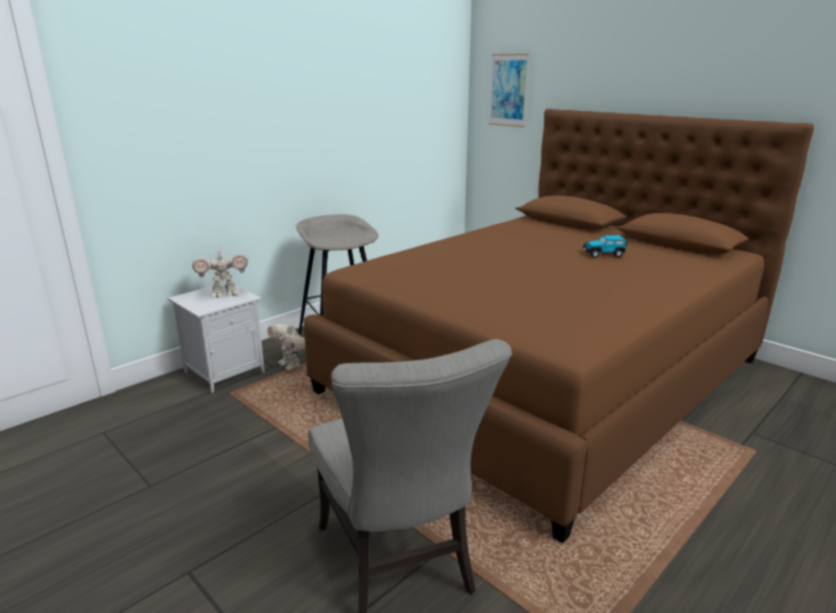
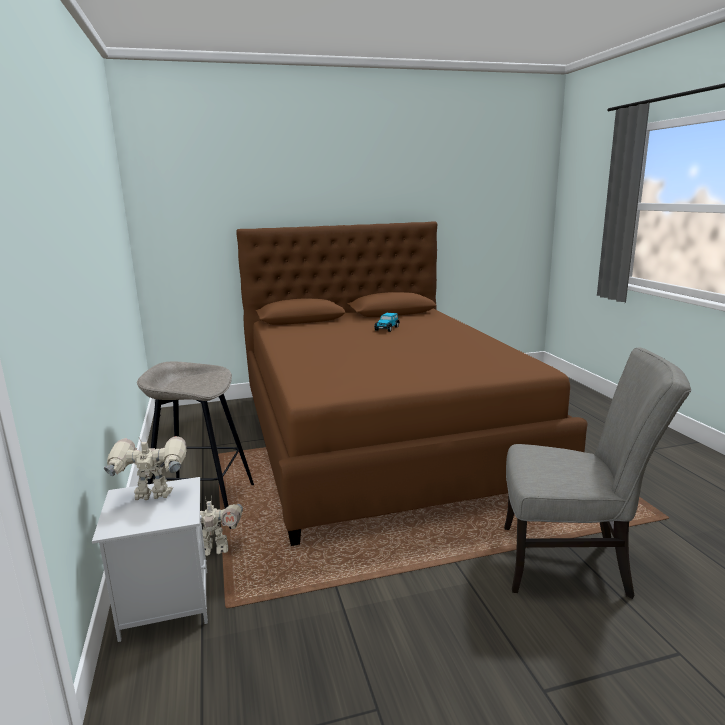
camera: 60 degrees left, 5 degrees down
toy robot [192,246,248,298] -> toy robot turned 105 degrees counterclockwise [104,436,187,500]
picture [489,54,530,127] -> none

